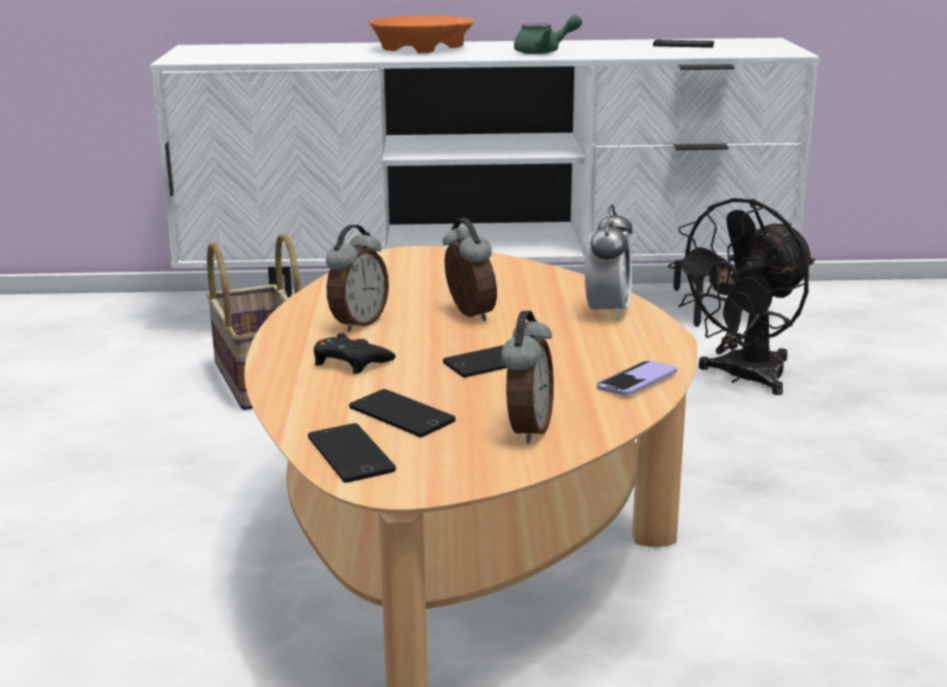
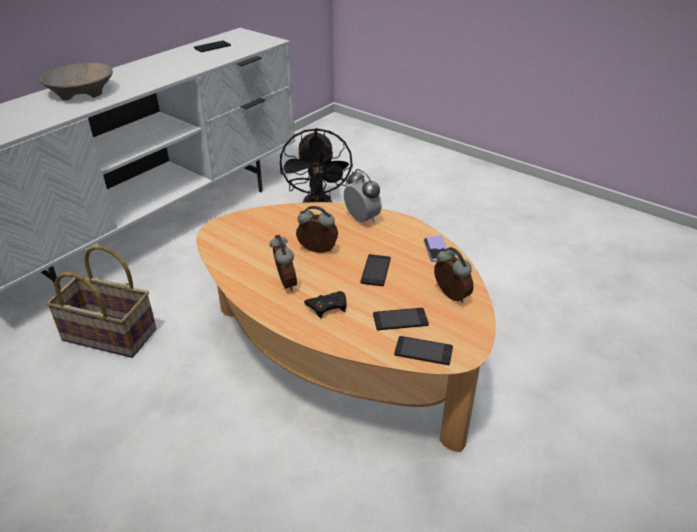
camera: 50 degrees left, 15 degrees up
orange bowl [369,15,474,53] -> beige bowl [40,63,113,100]
green teapot [514,15,582,54] -> none

